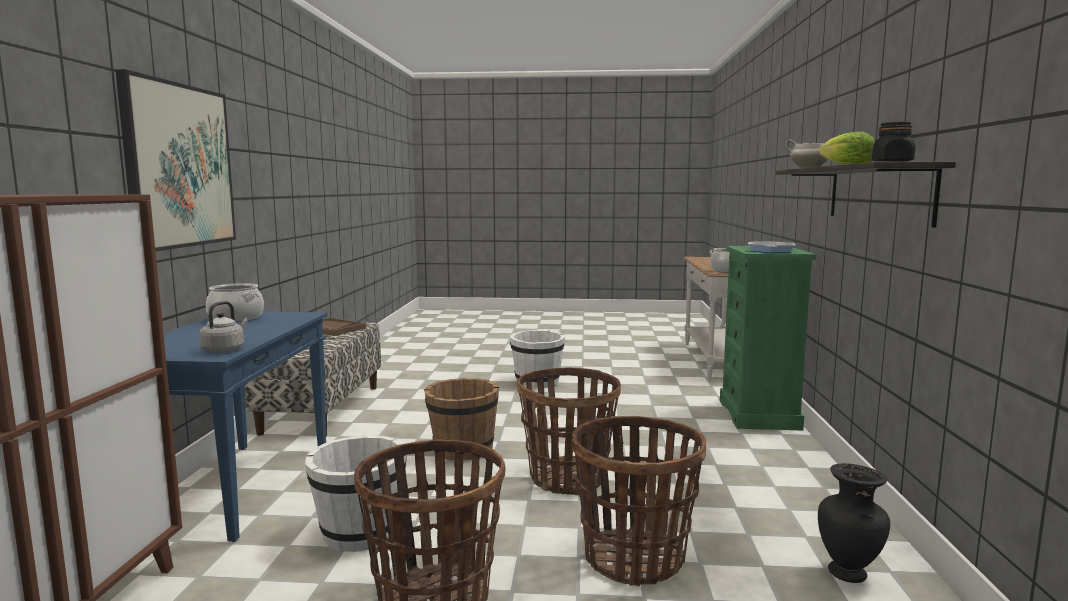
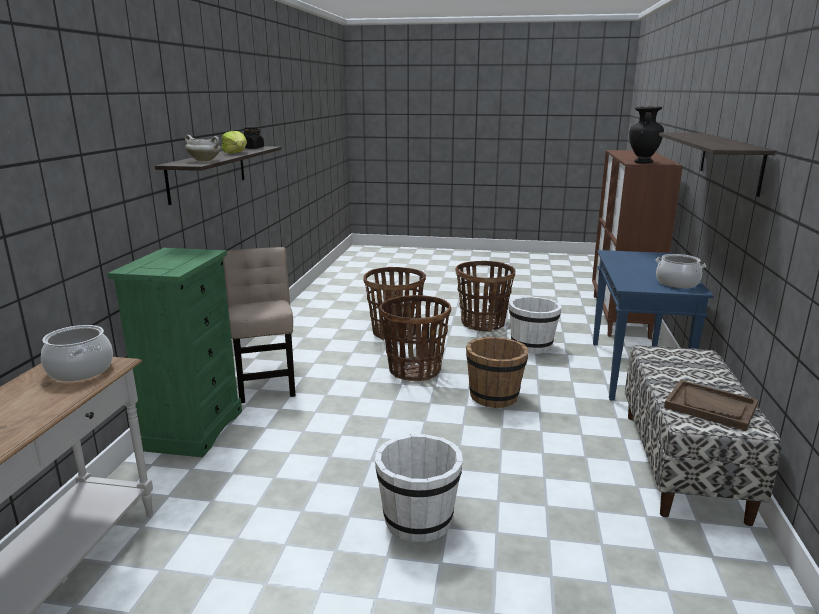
camera: 175 degrees left, 10 degrees up
picture [115,69,236,251] -> shelf [659,132,775,197]
grey kettle [199,301,248,353] -> none
frying pan [748,241,795,253] -> none
black vase [818,463,890,583] -> black vase moved to [629,106,664,164]
none -> beige chair [223,247,295,403]

